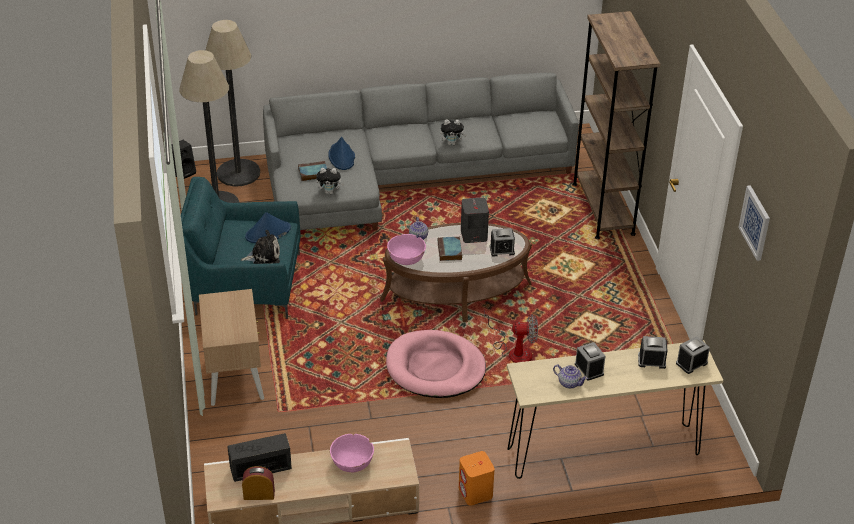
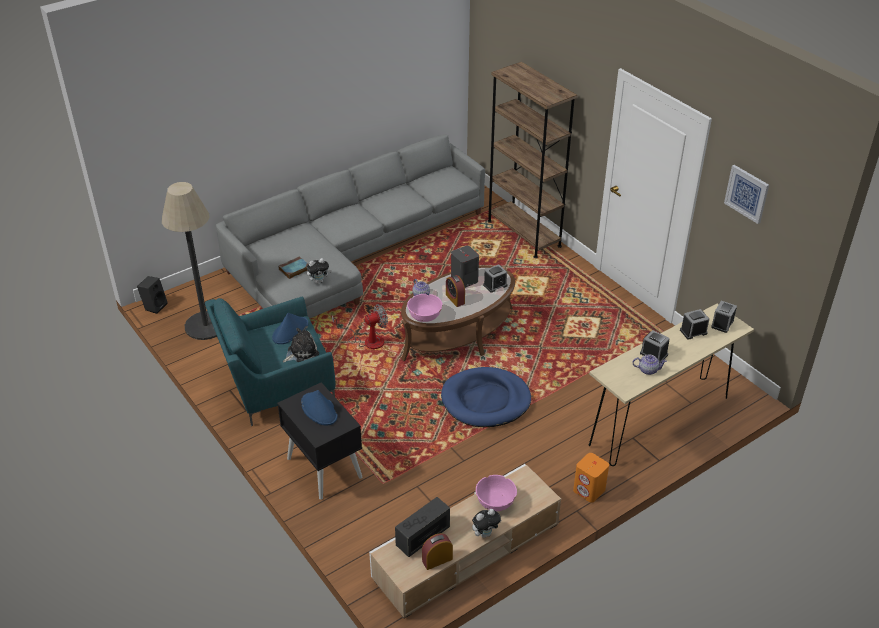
camera: 25 degrees left, 0 degrees up
beige nightstand [199,289,264,406] -> black nightstand [277,382,363,500]
floor lamp [205,20,260,186] -> none
blue hat [328,137,355,170] -> blue hat moved to [301,390,338,425]
pink dog bed [386,330,486,398] -> blue dog bed [441,367,531,427]
book [438,237,462,261] -> alarm clock [446,275,465,307]
plush toy [440,120,467,145] -> plush toy moved to [472,509,501,538]
fan [484,309,538,363] -> fan moved to [331,304,388,349]

